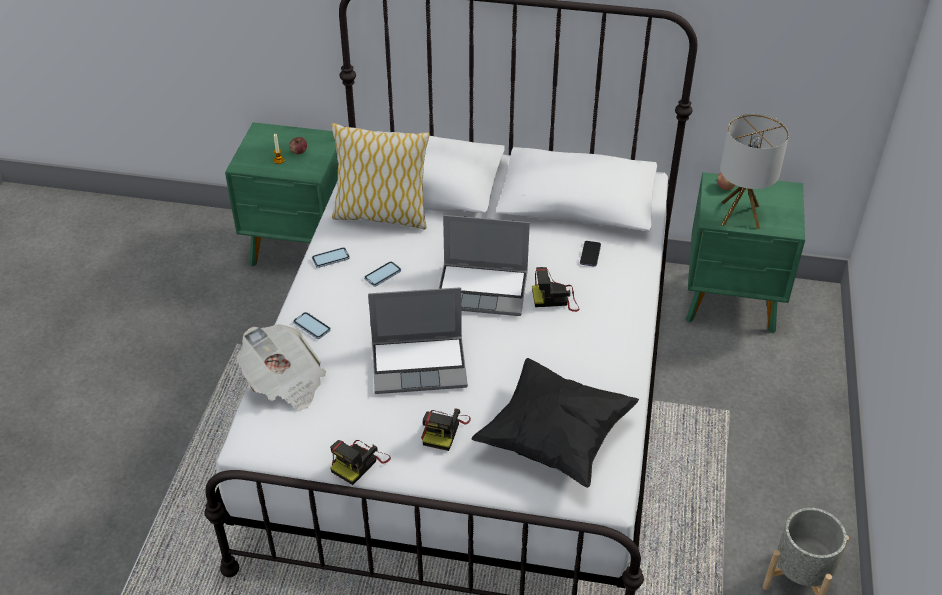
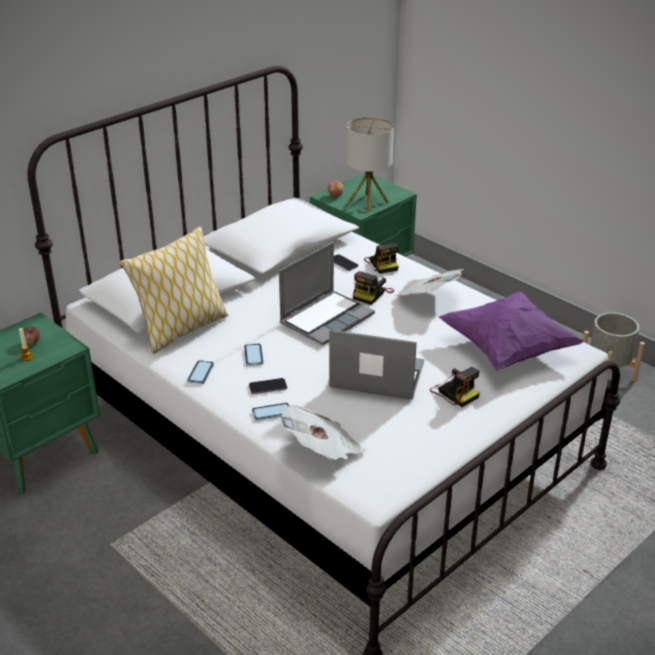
camera: 55 degrees left, 10 degrees down
camera [330,440,391,485] -> camera moved to [364,243,399,274]
laptop [368,287,468,394] -> laptop turned 105 degrees counterclockwise [329,330,424,399]
black pillow [471,358,639,488] -> purple pillow [439,291,584,371]
none -> phone [249,378,287,394]
none -> newspaper [395,269,464,296]

